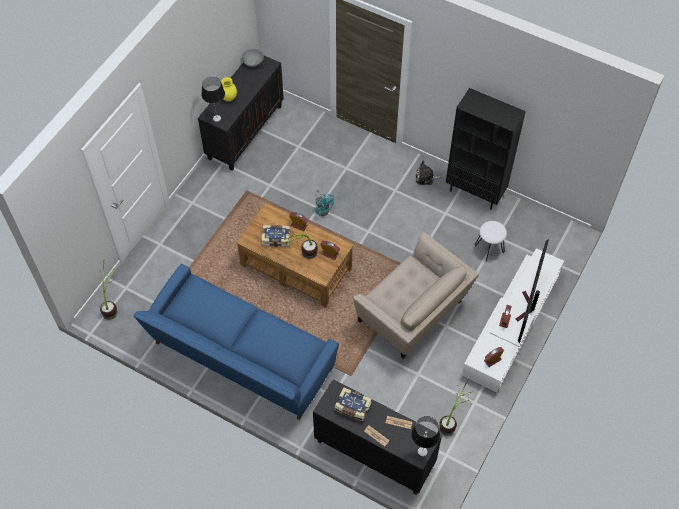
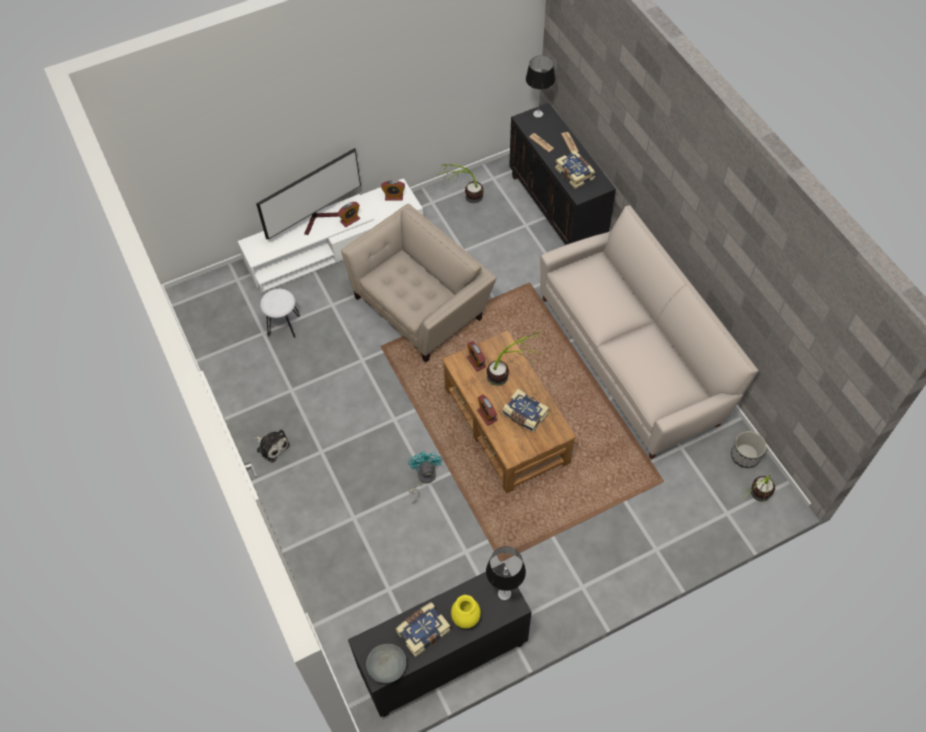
camera: 145 degrees left, 0 degrees up
blue sofa [133,264,339,420] -> beige sofa [540,205,759,459]
beige armchair [353,232,479,359] -> beige armchair turned 60 degrees clockwise [341,204,496,362]
black bookcase [446,88,526,210] -> none
none -> book [396,602,451,658]
none -> planter [731,431,766,468]

